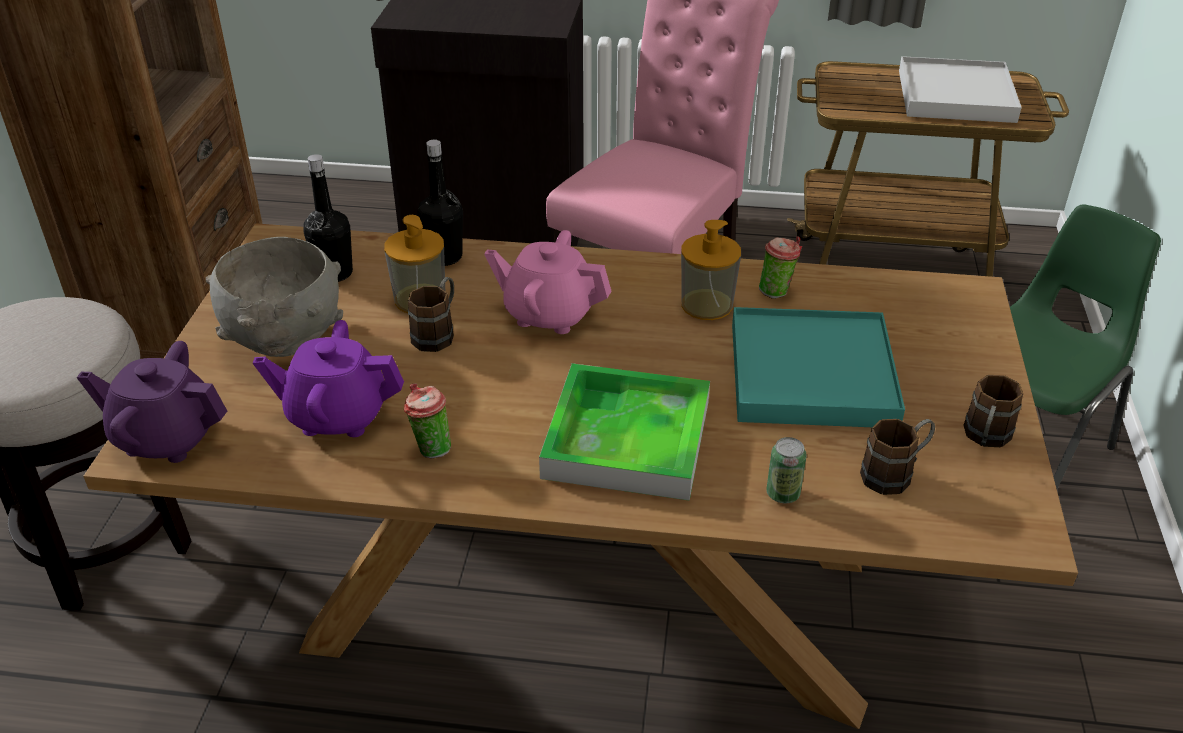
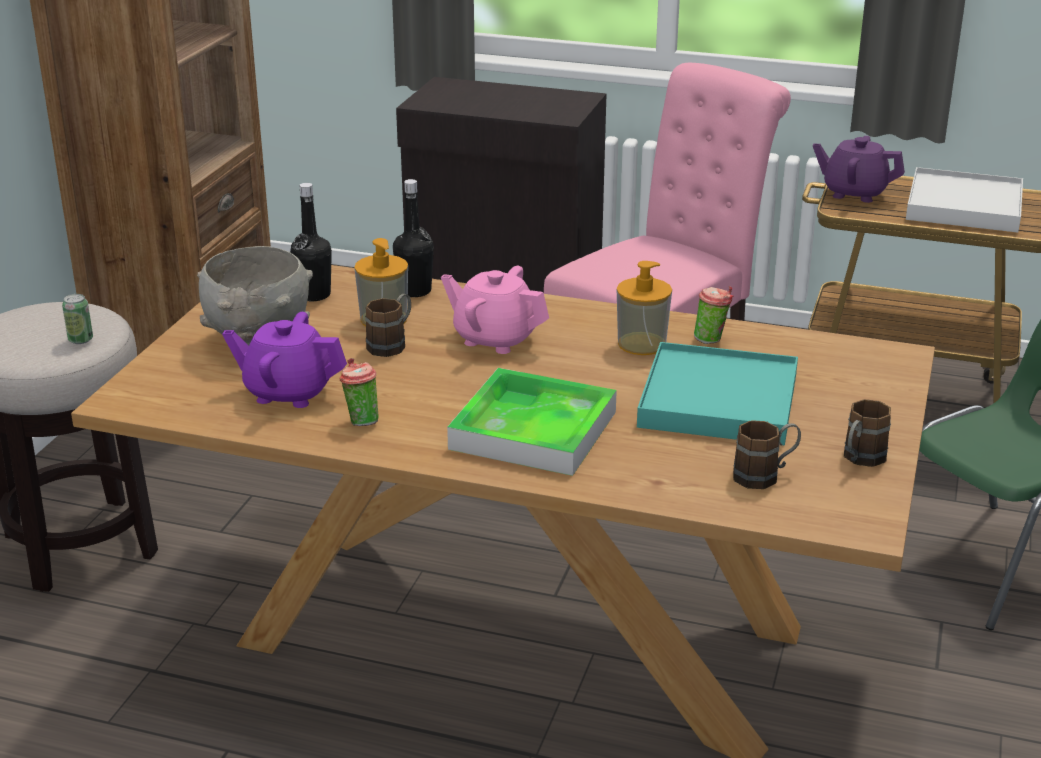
camera: 10 degrees right, 10 degrees down
purple teapot [77,341,227,463] -> purple teapot moved to [813,136,905,203]
can [766,437,807,503] -> can moved to [62,294,93,344]

